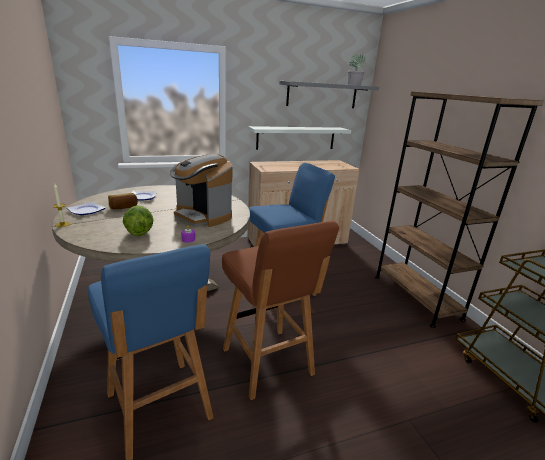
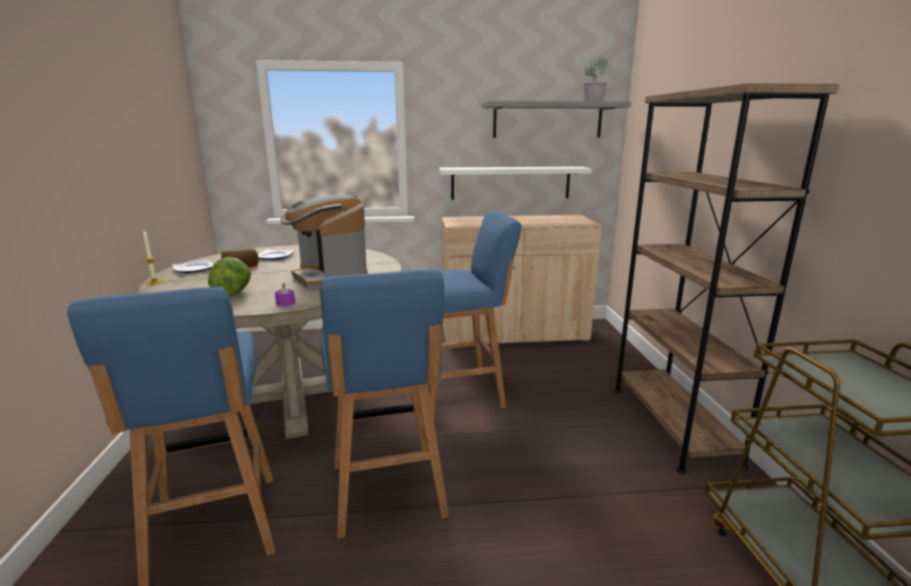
camera: 15 degrees right, 5 degrees down
brown stool [222,221,339,400] -> blue stool [320,270,449,538]

